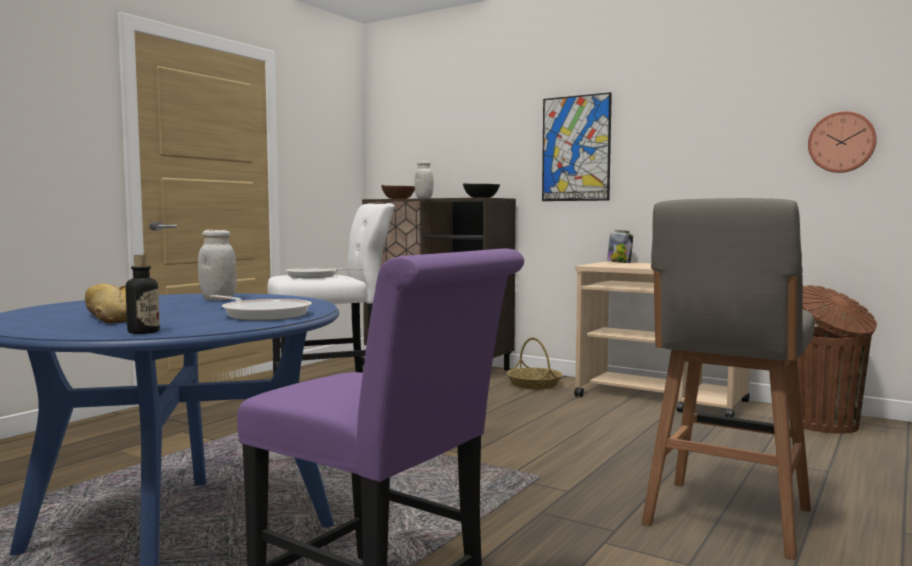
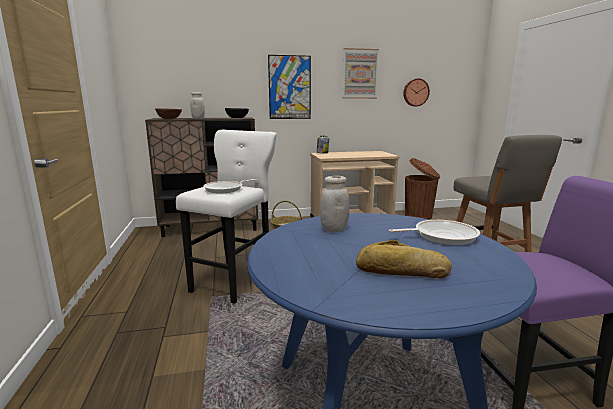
camera: 45 degrees left, 10 degrees up
bottle [126,255,160,334] -> none
none -> picture [343,48,379,99]

